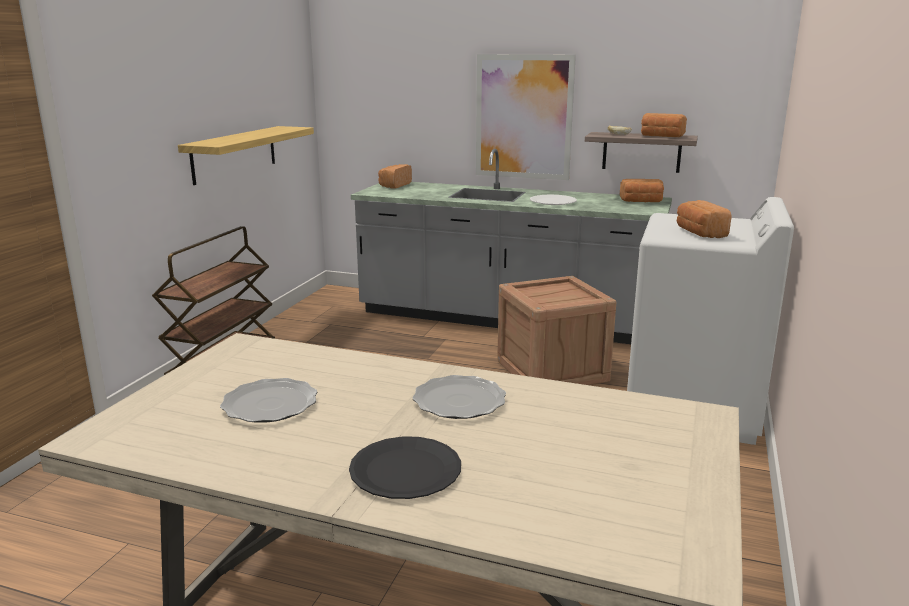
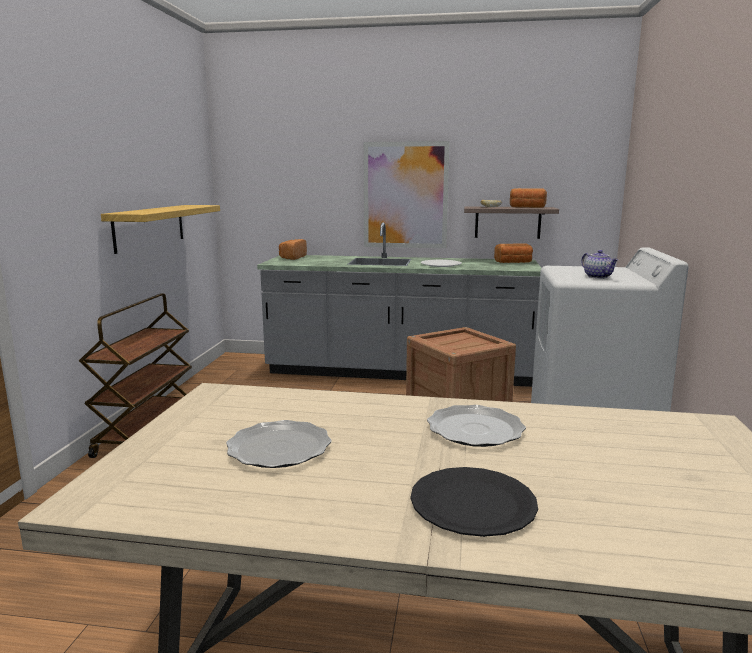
camera: 10 degrees left, 5 degrees down
bread [677,200,732,238] -> teapot [581,250,618,279]

